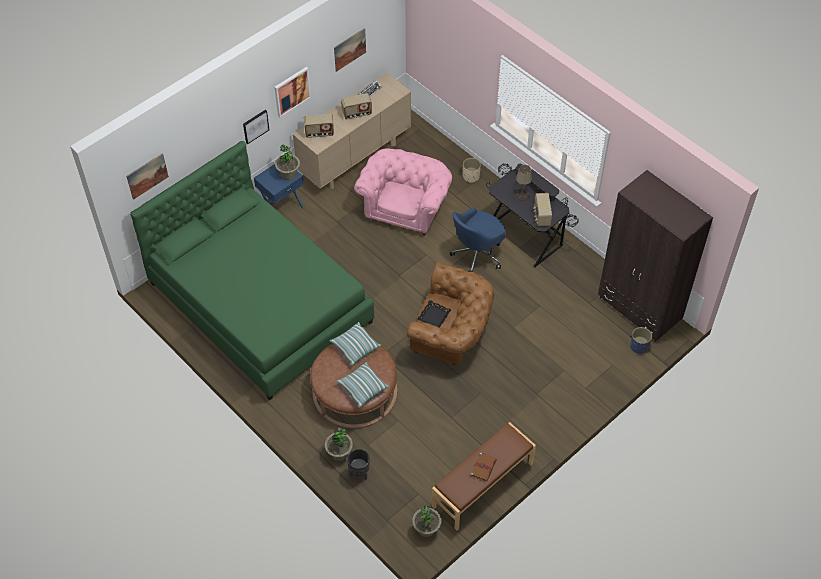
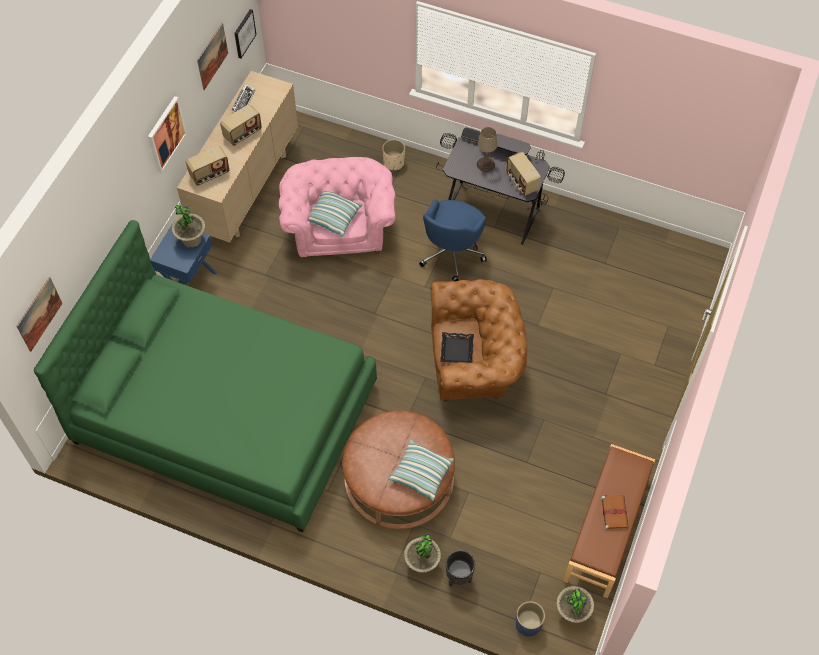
camera: 25 degrees left, 5 degrees up
picture [243,110,270,144] -> picture moved to [234,9,257,59]
pillow [330,322,381,366] -> pillow moved to [307,191,362,237]
brown wardrobe [598,170,713,342] -> none
blue planter [630,327,652,354] -> blue planter moved to [516,601,545,636]

